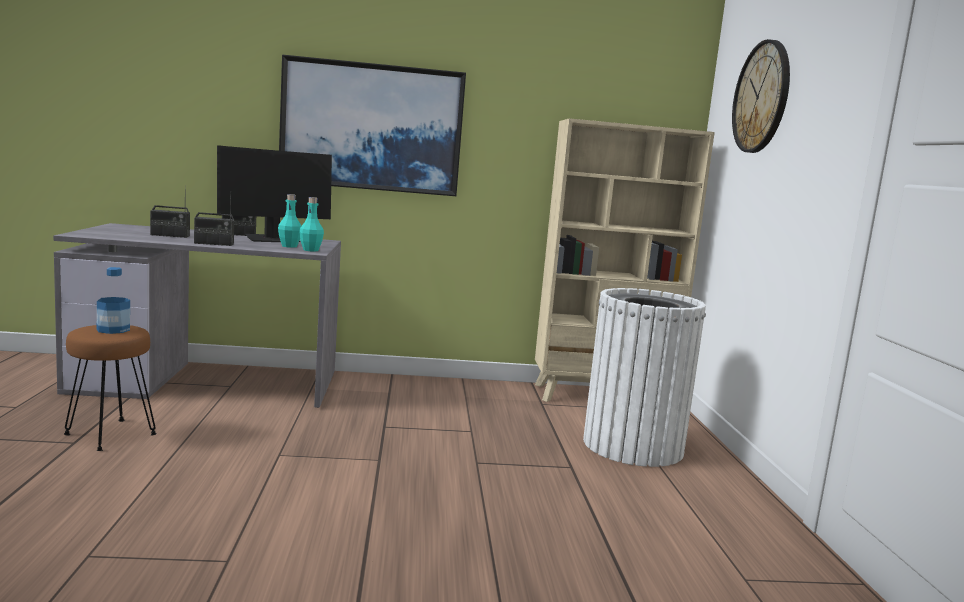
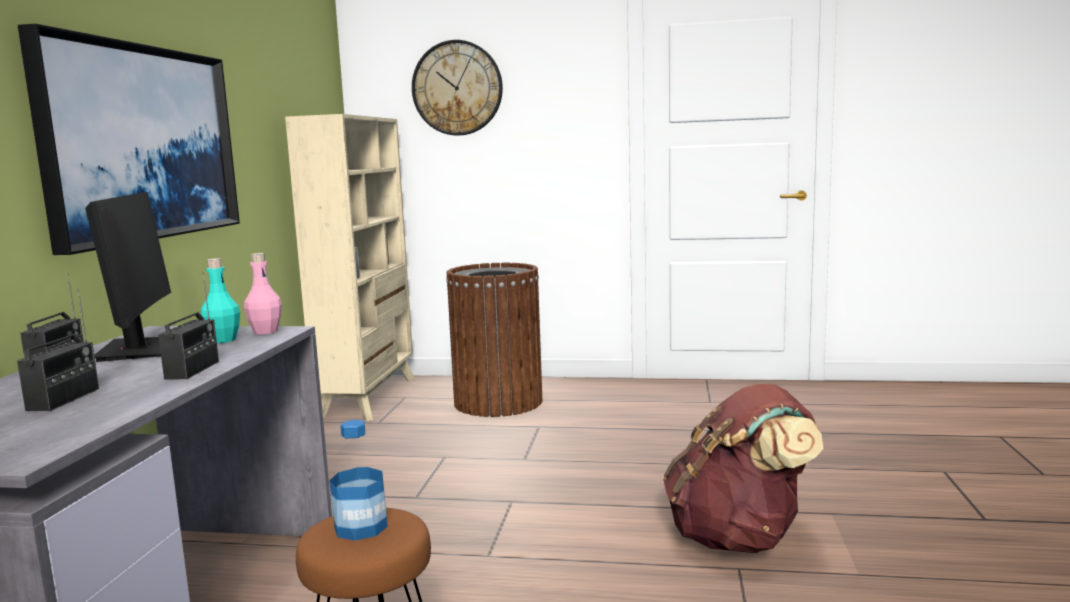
camera: 75 degrees left, 0 degrees up
turquoise bottle [299,197,324,251] -> pink bottle [244,253,282,334]
white trash can [583,288,706,467] -> brown trash can [446,263,542,417]
none -> brown backpack [663,384,824,553]

